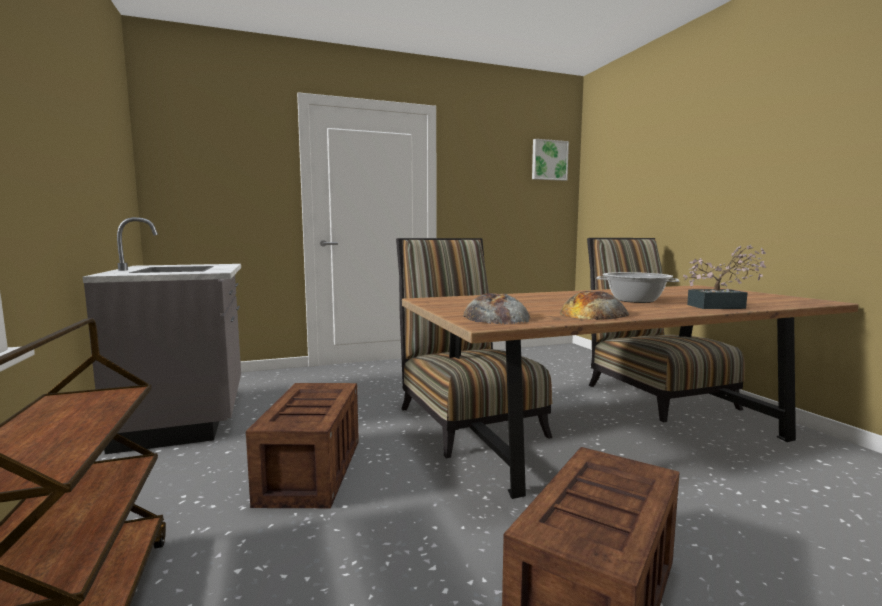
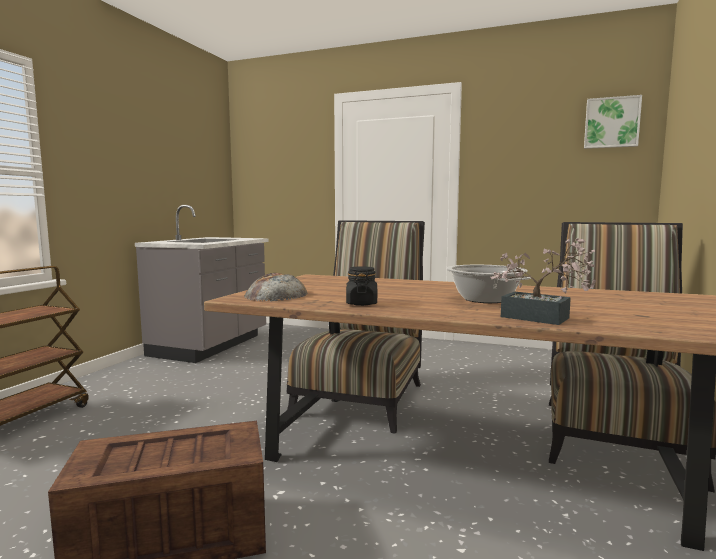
camera: 40 degrees right, 0 degrees up
crate [246,383,359,508] -> none
bread [560,291,629,320] -> black jar [346,266,377,306]

